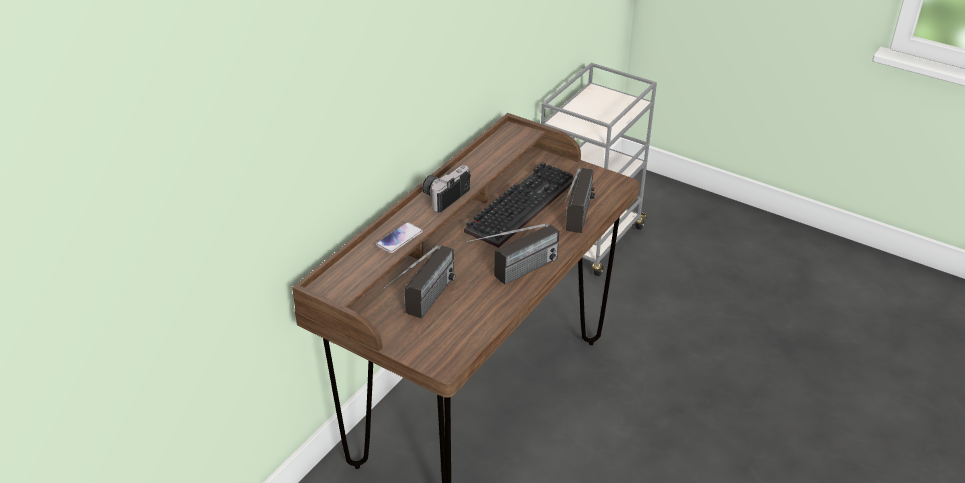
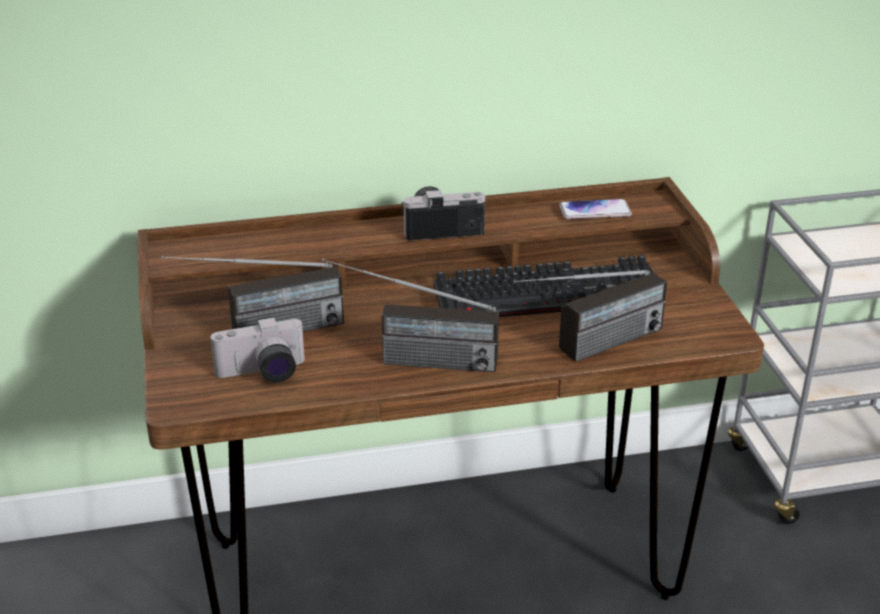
camera: 45 degrees right, 5 degrees down
phone [376,222,423,253] -> phone moved to [559,199,632,219]
none -> camera [210,316,305,382]

